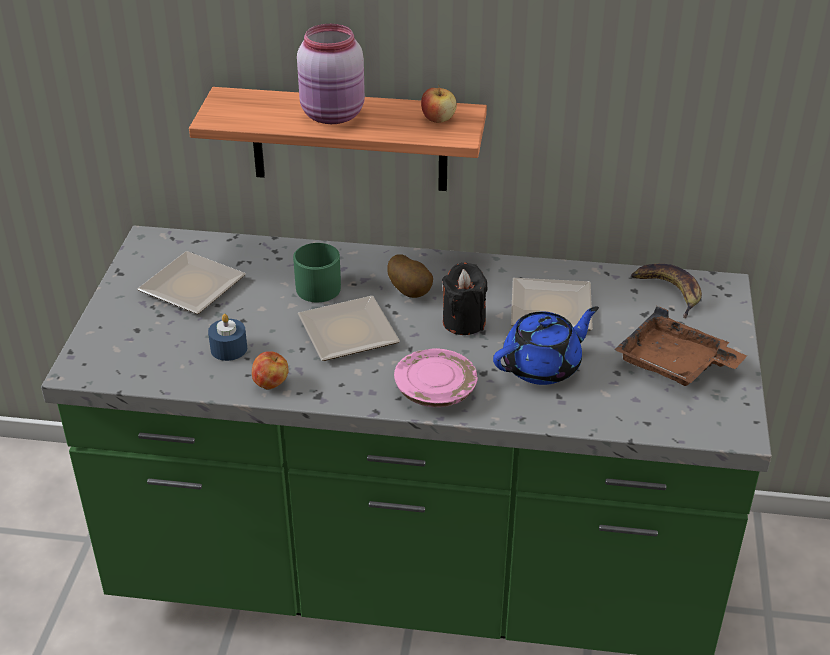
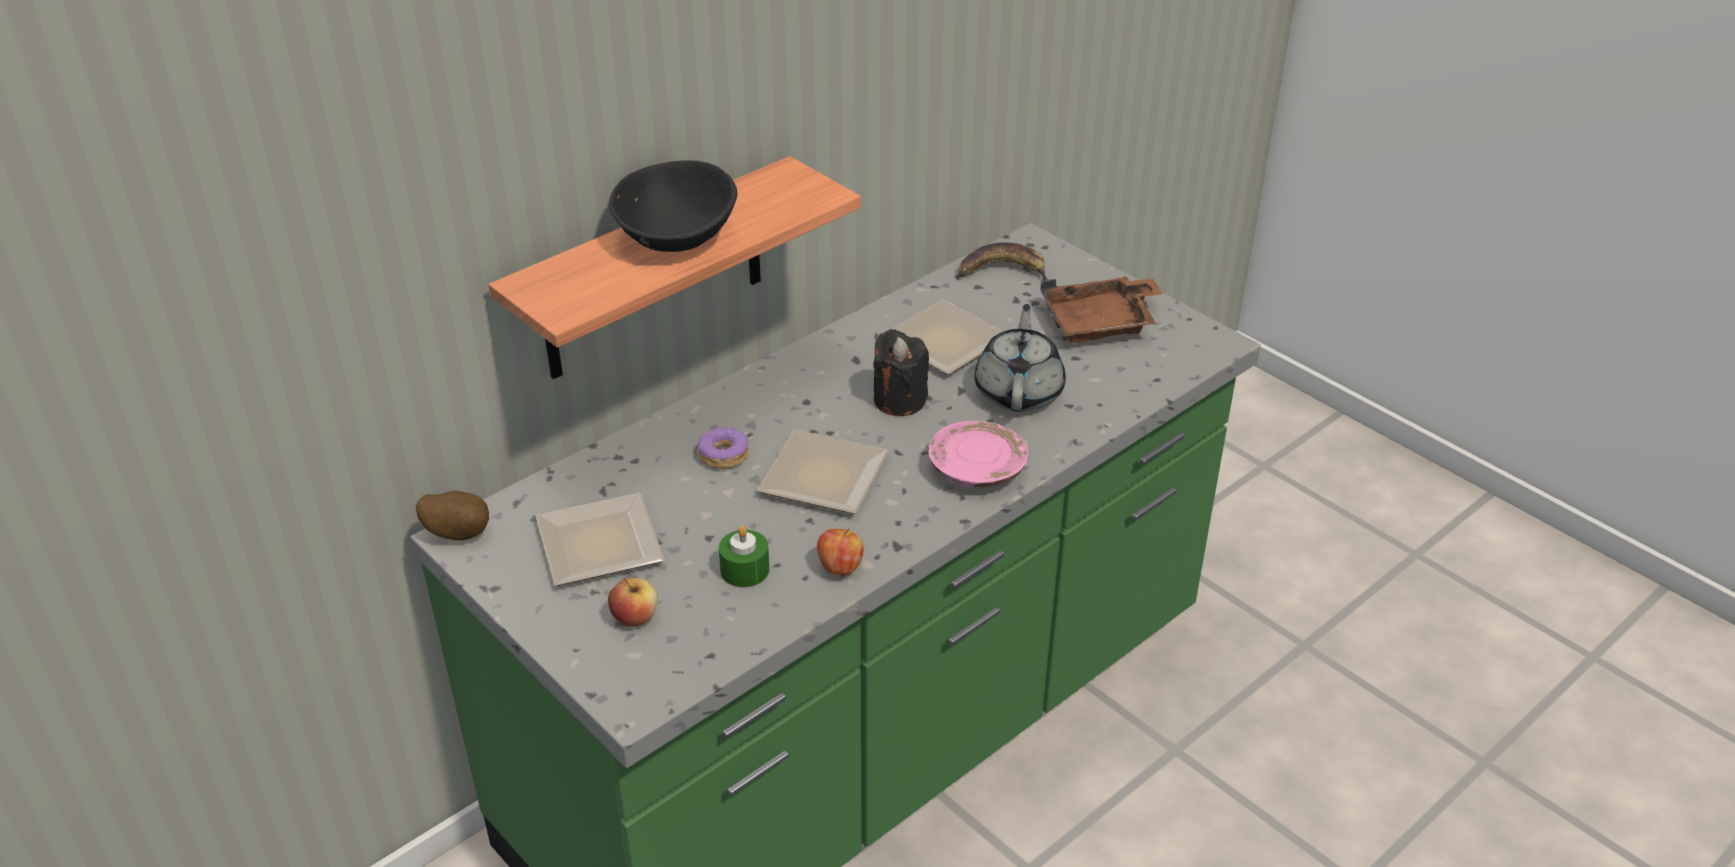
camera: 50 degrees left, 0 degrees up
blue candle [208,314,247,361] -> green candle [719,525,769,587]
green mug [293,243,341,302] -> donut [697,426,749,469]
pink jar [297,24,365,124] -> black bowl [609,160,738,252]
potato [387,254,433,298] -> potato moved to [416,491,489,541]
apple [421,85,457,123] -> apple moved to [608,578,658,627]
blue teapot [493,306,599,385] -> grey teapot [975,304,1066,412]

